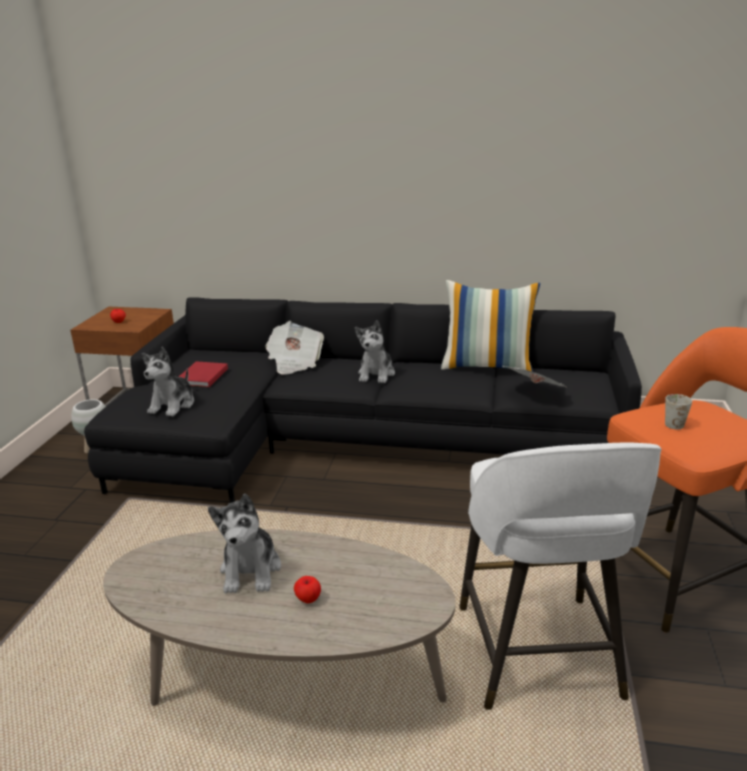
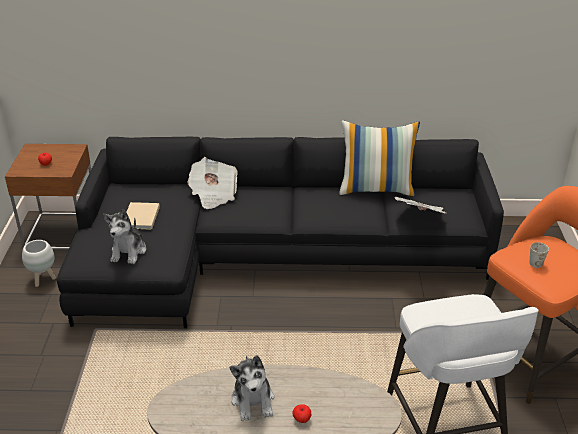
camera: 10 degrees left, 10 degrees up
red book [179,361,228,387] -> beige book [126,202,160,230]
plush toy [355,320,395,383] -> none

